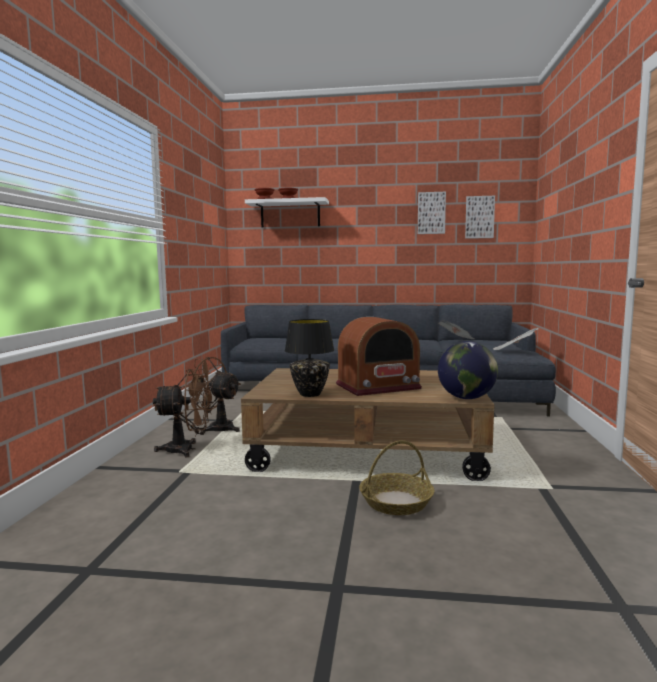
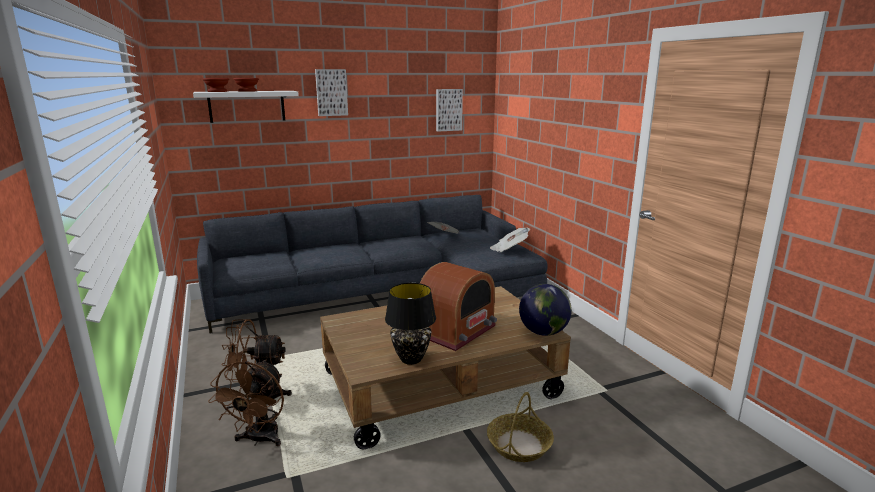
camera: 30 degrees left, 10 degrees up
brown fan [153,369,210,458] -> brown fan turned 135 degrees clockwise [208,360,284,446]
picture [418,192,446,234] -> picture moved to [315,69,348,116]

